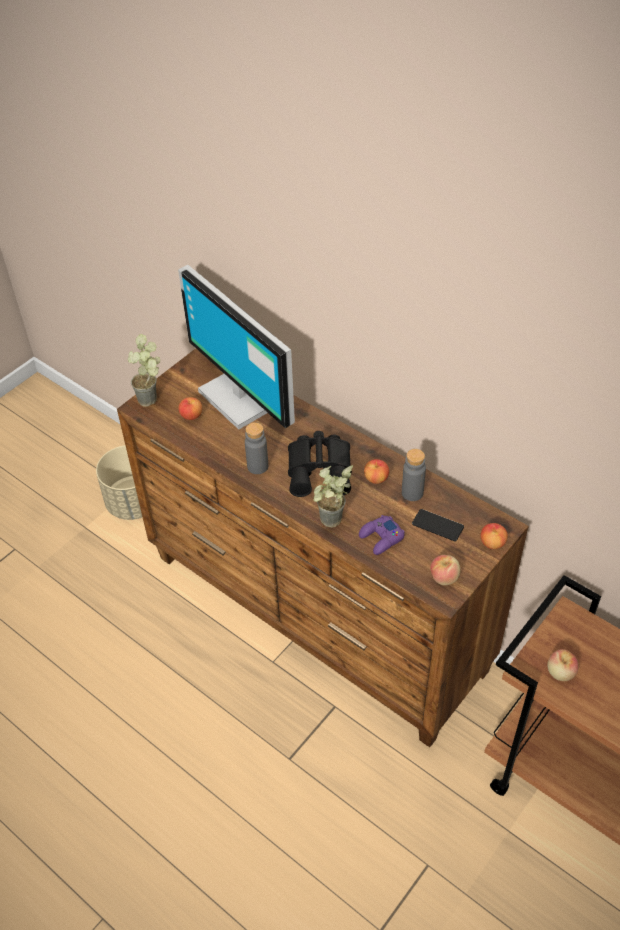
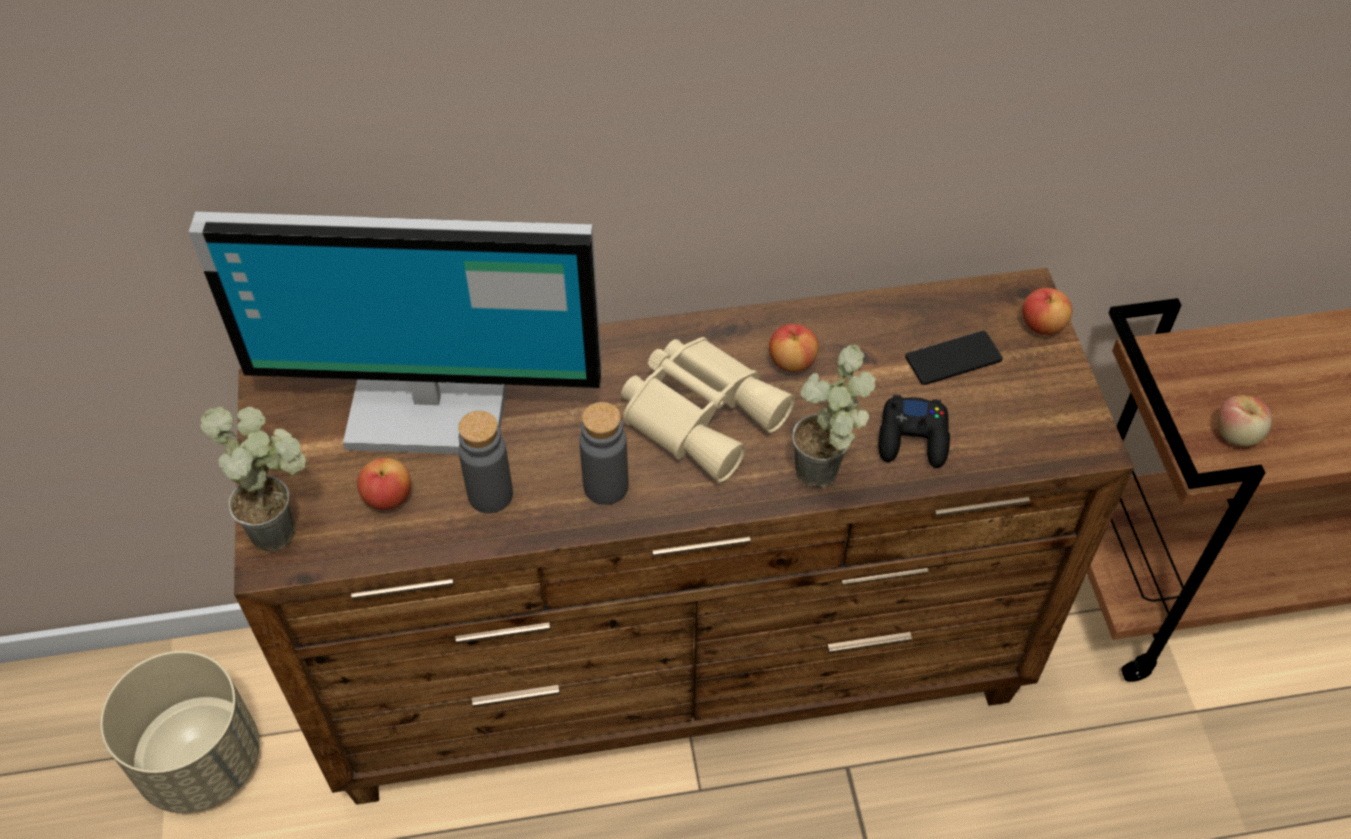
camera: 50 degrees left, 5 degrees up
black binoculars [288,431,352,497] -> beige binoculars [621,337,795,483]
purple game controller [359,515,405,555] -> black game controller [879,395,950,468]
grey bottle [402,449,426,501] -> grey bottle moved to [458,411,513,513]
apple [430,555,460,585] -> none

